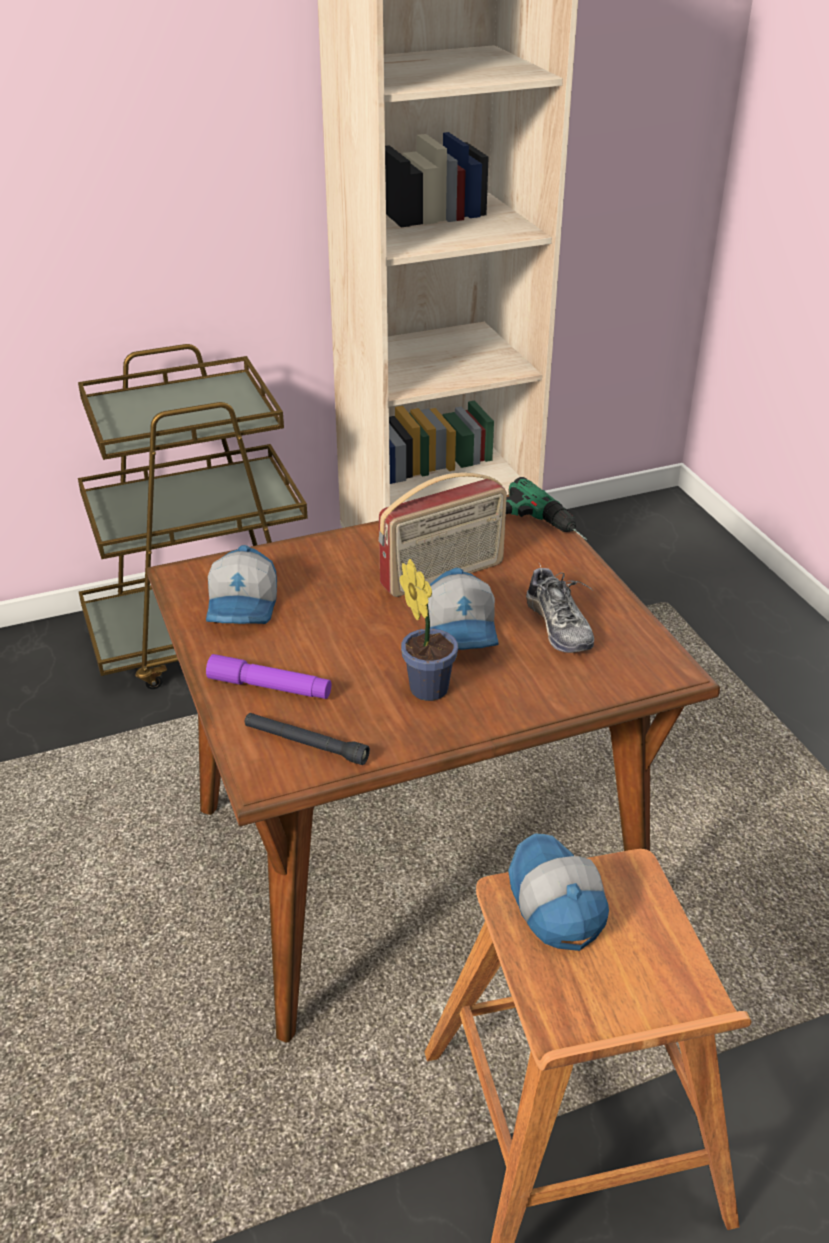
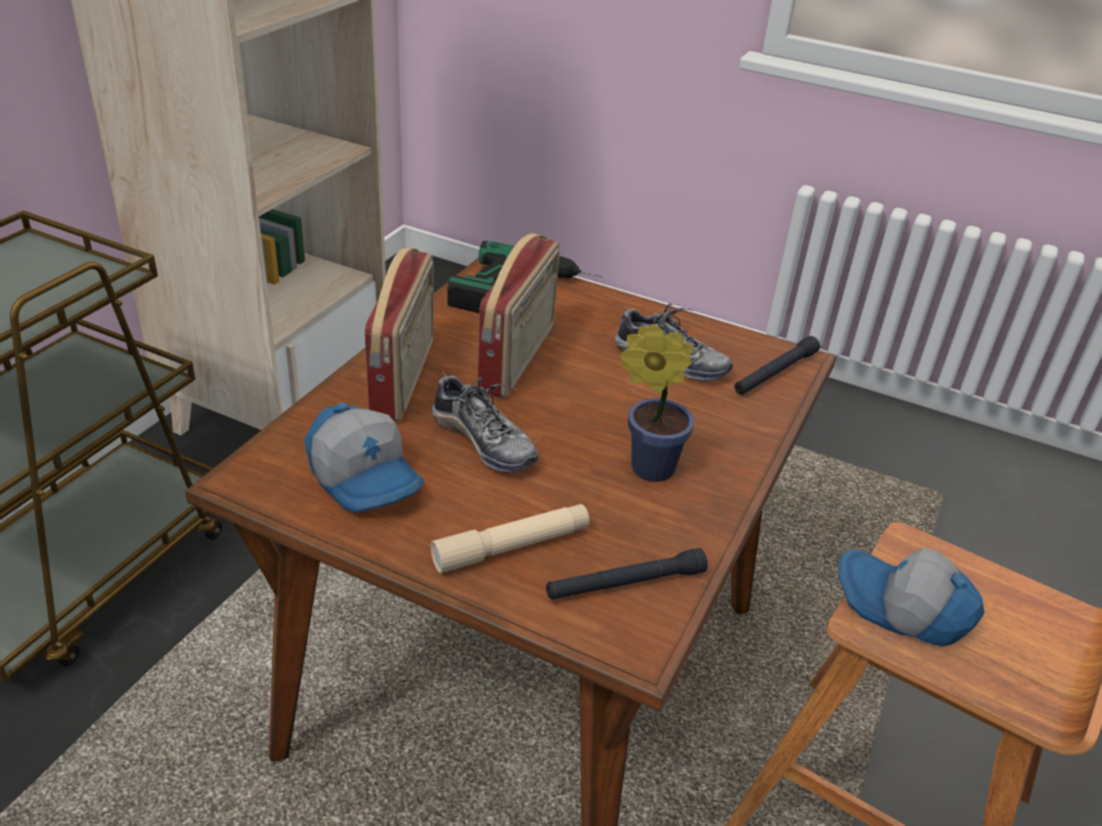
camera: 45 degrees left, 0 degrees up
purple flashlight [206,654,331,699] -> beige flashlight [431,504,590,573]
cap [428,568,499,650] -> none
none -> radio [365,247,434,422]
none -> shoe [432,370,538,472]
none -> black flashlight [735,336,820,395]

